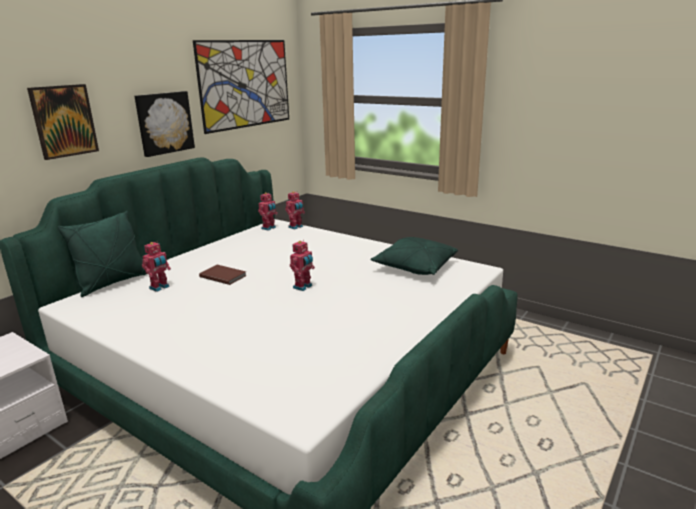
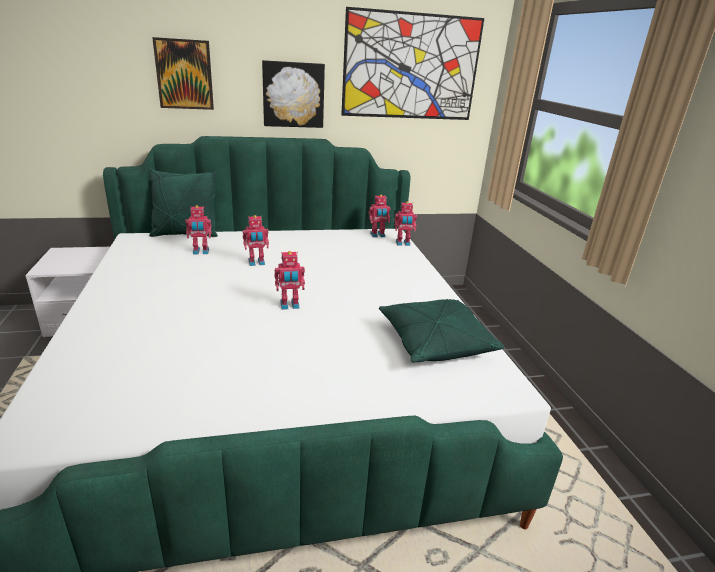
camera: 40 degrees right, 5 degrees up
brown book [199,265,246,285] -> toy robot [243,215,269,266]

